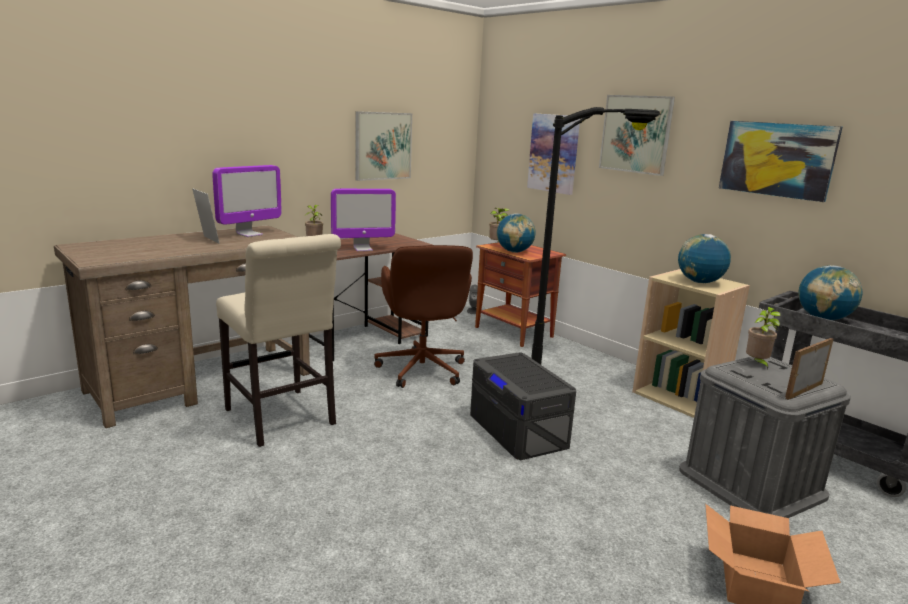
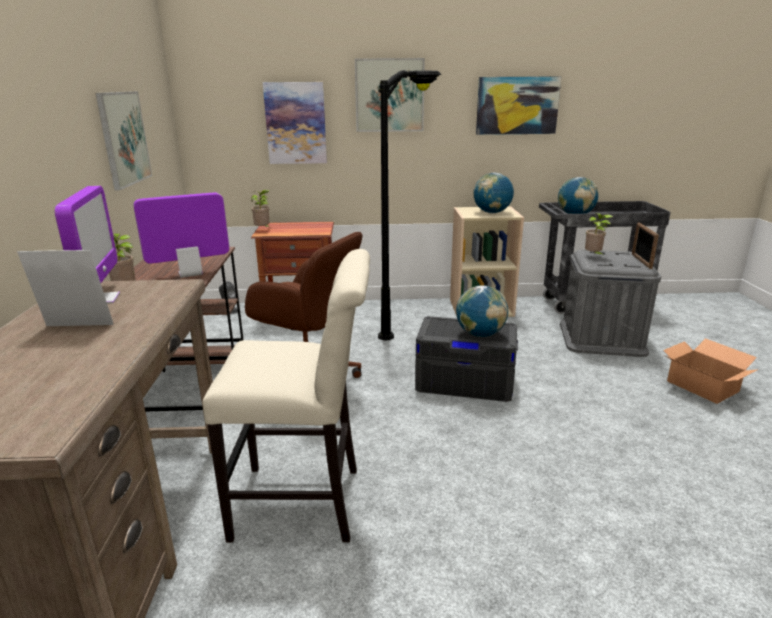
camera: 50 degrees left, 5 degrees up
monitor [331,189,396,251] -> monitor turned 135 degrees counterclockwise [133,192,229,278]
globe [497,213,536,253] -> globe moved to [456,285,508,337]

